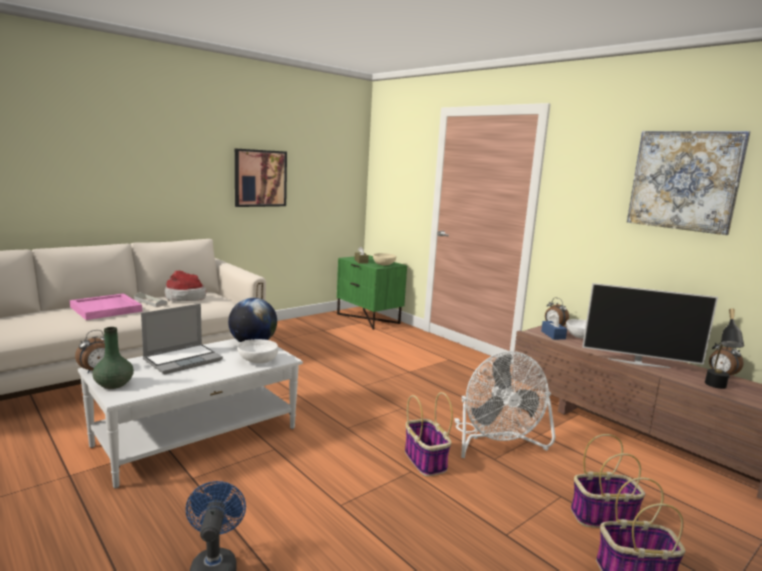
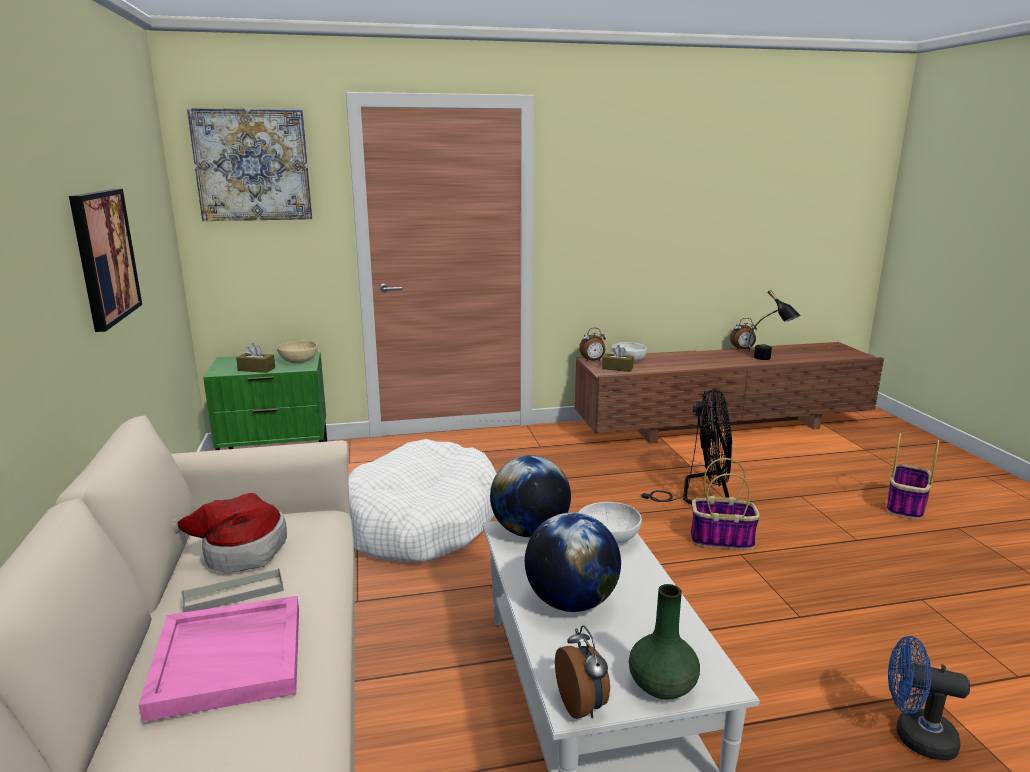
camera: 60 degrees left, 5 degrees up
laptop [141,303,223,375] -> globe [525,513,621,612]
white fan [455,351,555,458] -> black fan [641,388,732,505]
blue tissue box [541,314,567,340] -> brown tissue box [602,345,634,372]
basket [571,434,645,528] -> none
television [582,283,718,368] -> none
picture [627,131,751,235] -> picture moved to [187,108,312,221]
none -> white dog bed [348,439,497,562]

